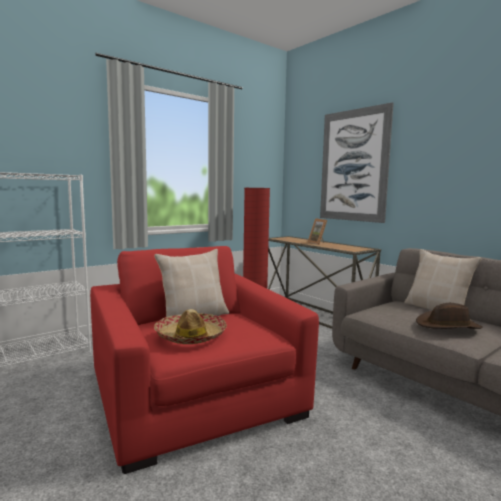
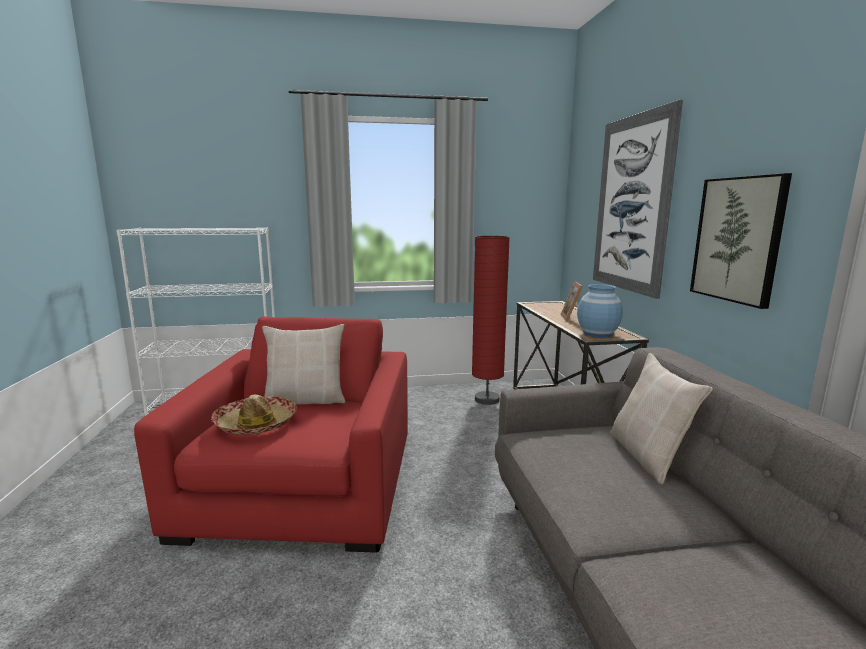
camera: 30 degrees right, 5 degrees up
brown hat [416,303,482,329] -> none
none -> blue vase [577,284,623,338]
none -> picture [690,173,792,309]

